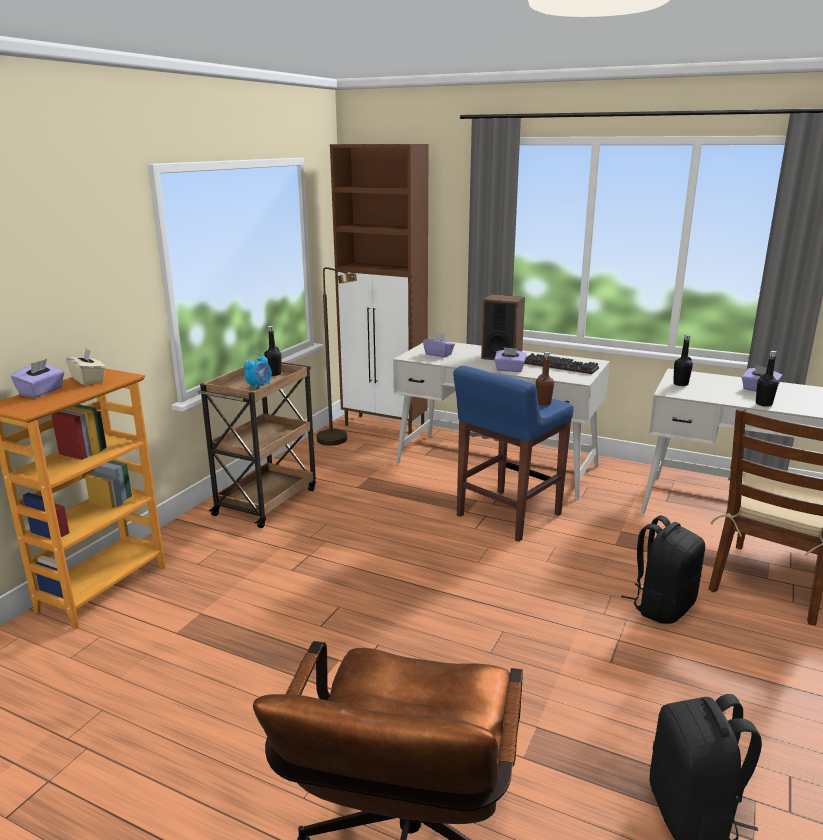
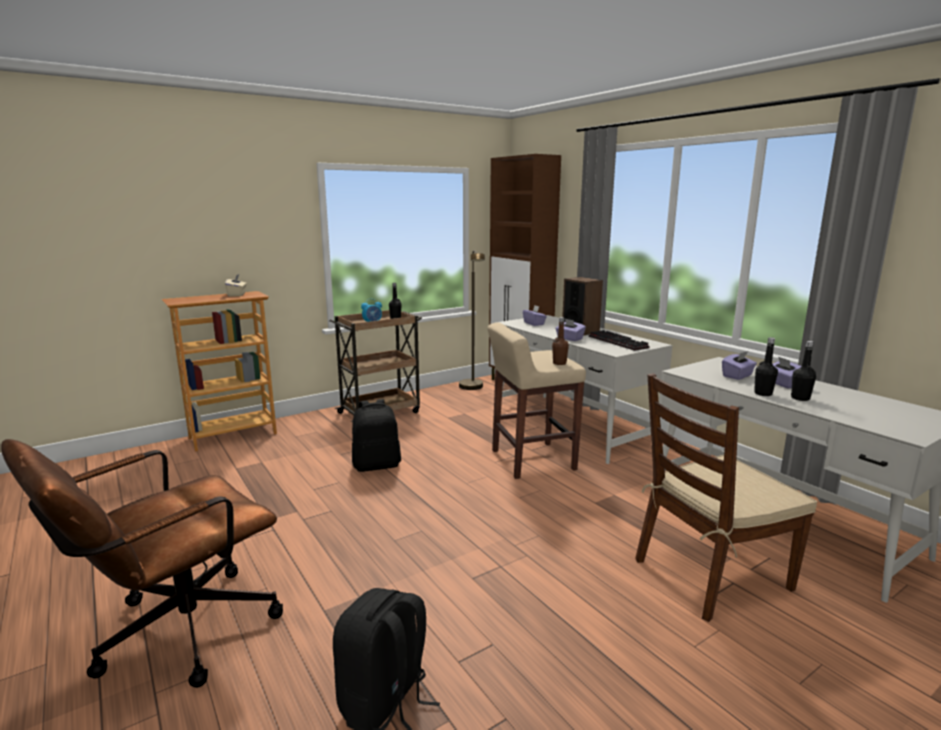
camera: 30 degrees right, 5 degrees down
purple tissue box [11,359,64,398] -> purple tissue box moved to [722,351,757,380]
blue stool [453,366,574,542] -> beige stool [488,322,586,479]
black backpack [621,515,705,624] -> black backpack moved to [352,399,401,472]
black bottle [673,334,693,386] -> black bottle moved to [791,341,816,401]

